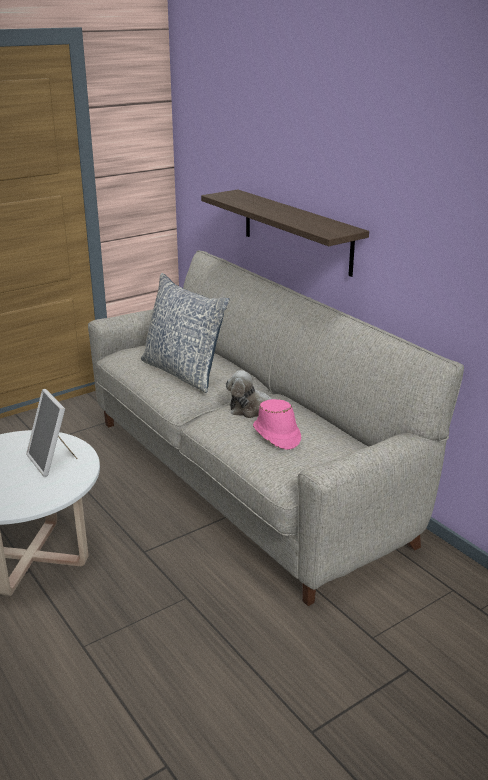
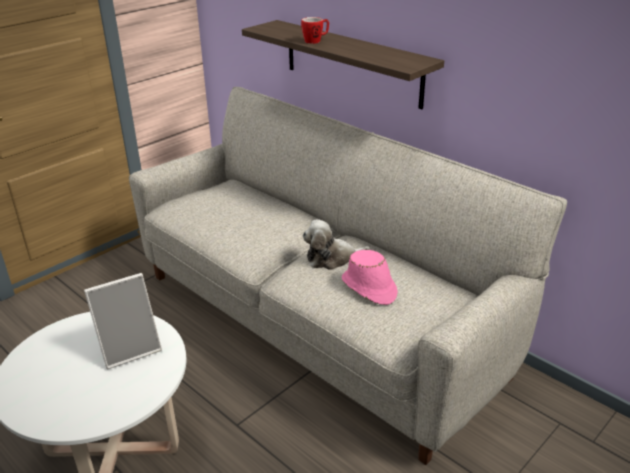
camera: 10 degrees left, 5 degrees up
picture frame [26,389,77,477] -> picture frame turned 75 degrees counterclockwise [84,273,162,369]
pillow [141,273,230,393] -> none
none -> mug [301,17,329,44]

